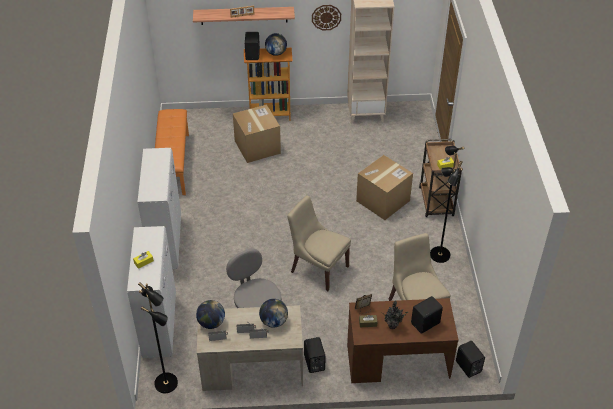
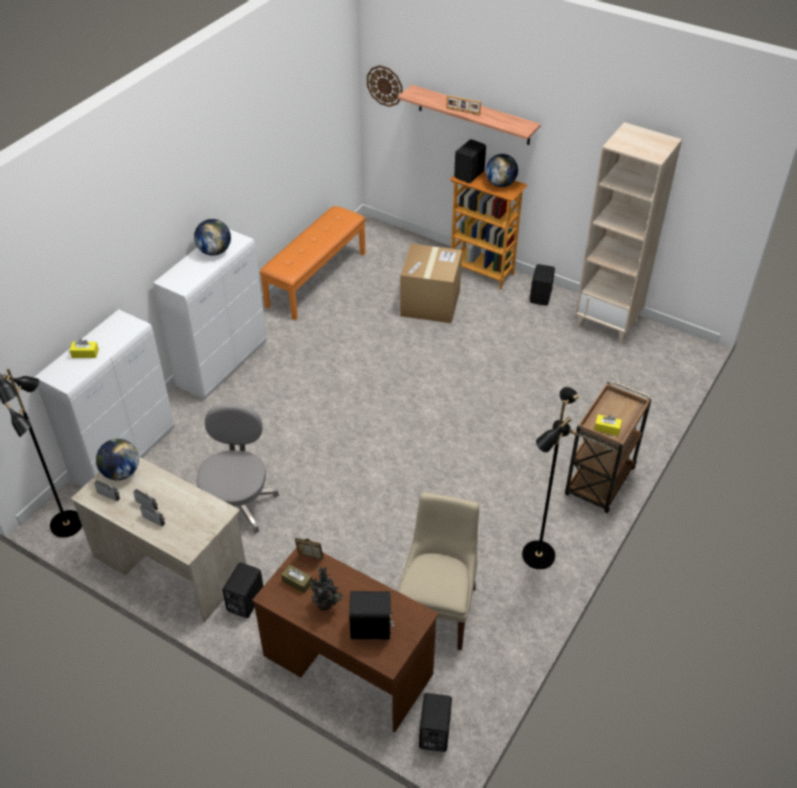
camera: 35 degrees right, 0 degrees up
globe [259,299,288,328] -> globe moved to [194,219,231,256]
beige chair [287,196,351,291] -> none
wall clock [312,5,341,30] -> wall clock moved to [367,65,403,107]
cardboard box [356,155,413,220] -> none
none -> black speaker [530,264,555,306]

